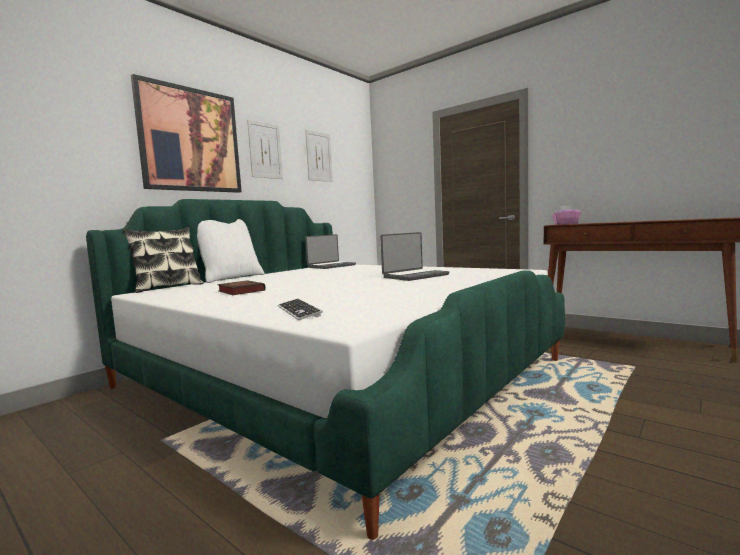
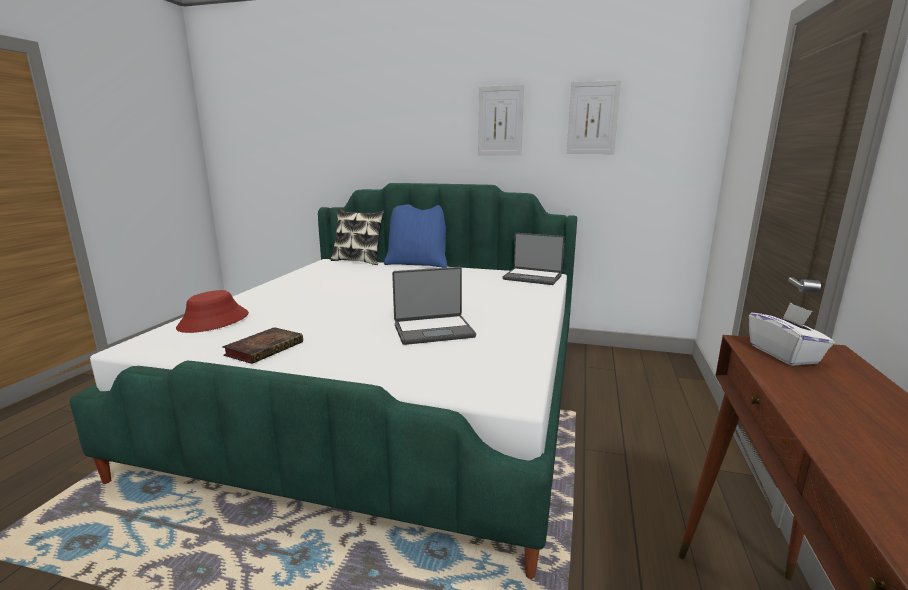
camera: 65 degrees right, 10 degrees up
picture [131,74,242,193] -> none
white pillow [197,219,265,283] -> blue pillow [384,205,447,268]
book [217,280,266,295] -> book moved to [222,327,303,364]
keyboard [278,299,323,320] -> red hat [176,290,249,333]
laptop [380,232,449,281] -> laptop turned 45 degrees counterclockwise [392,267,476,345]
pink tissue box [553,205,581,225] -> white tissue box [749,302,834,366]

